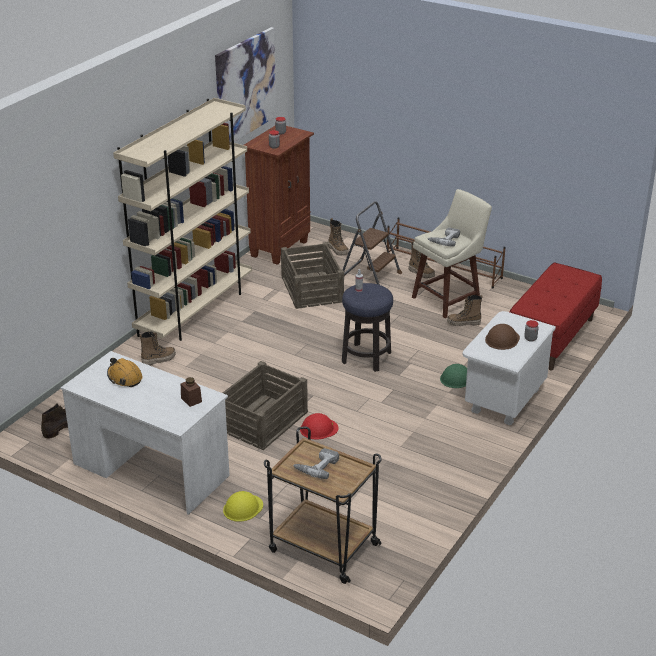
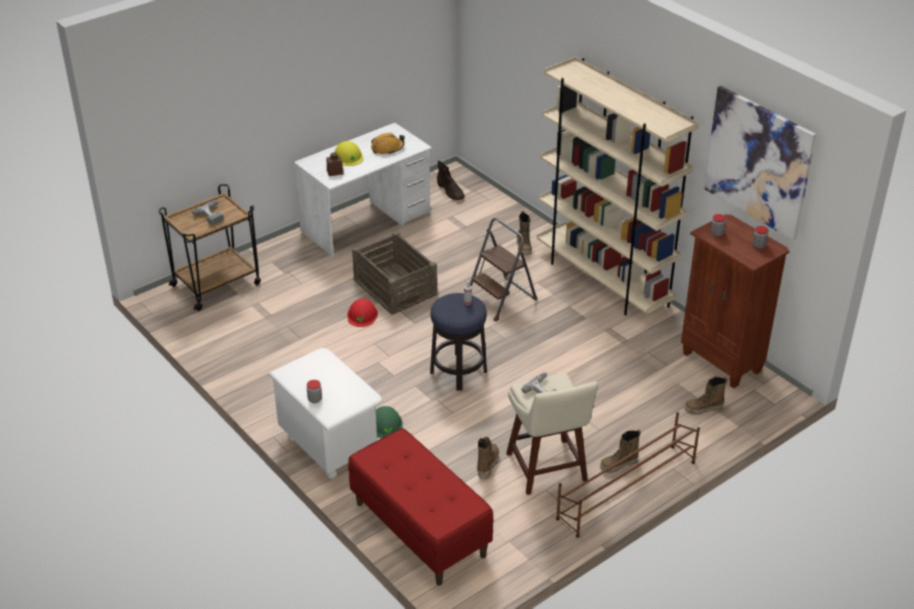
camera: 110 degrees right, 5 degrees up
yellow hard hat [223,491,263,522] -> yellow hard hat moved to [334,141,363,166]
crate [281,242,344,309] -> none
brown step ladder [342,201,402,285] -> brown step ladder moved to [470,218,537,322]
brown hard hat [485,324,520,350] -> none

